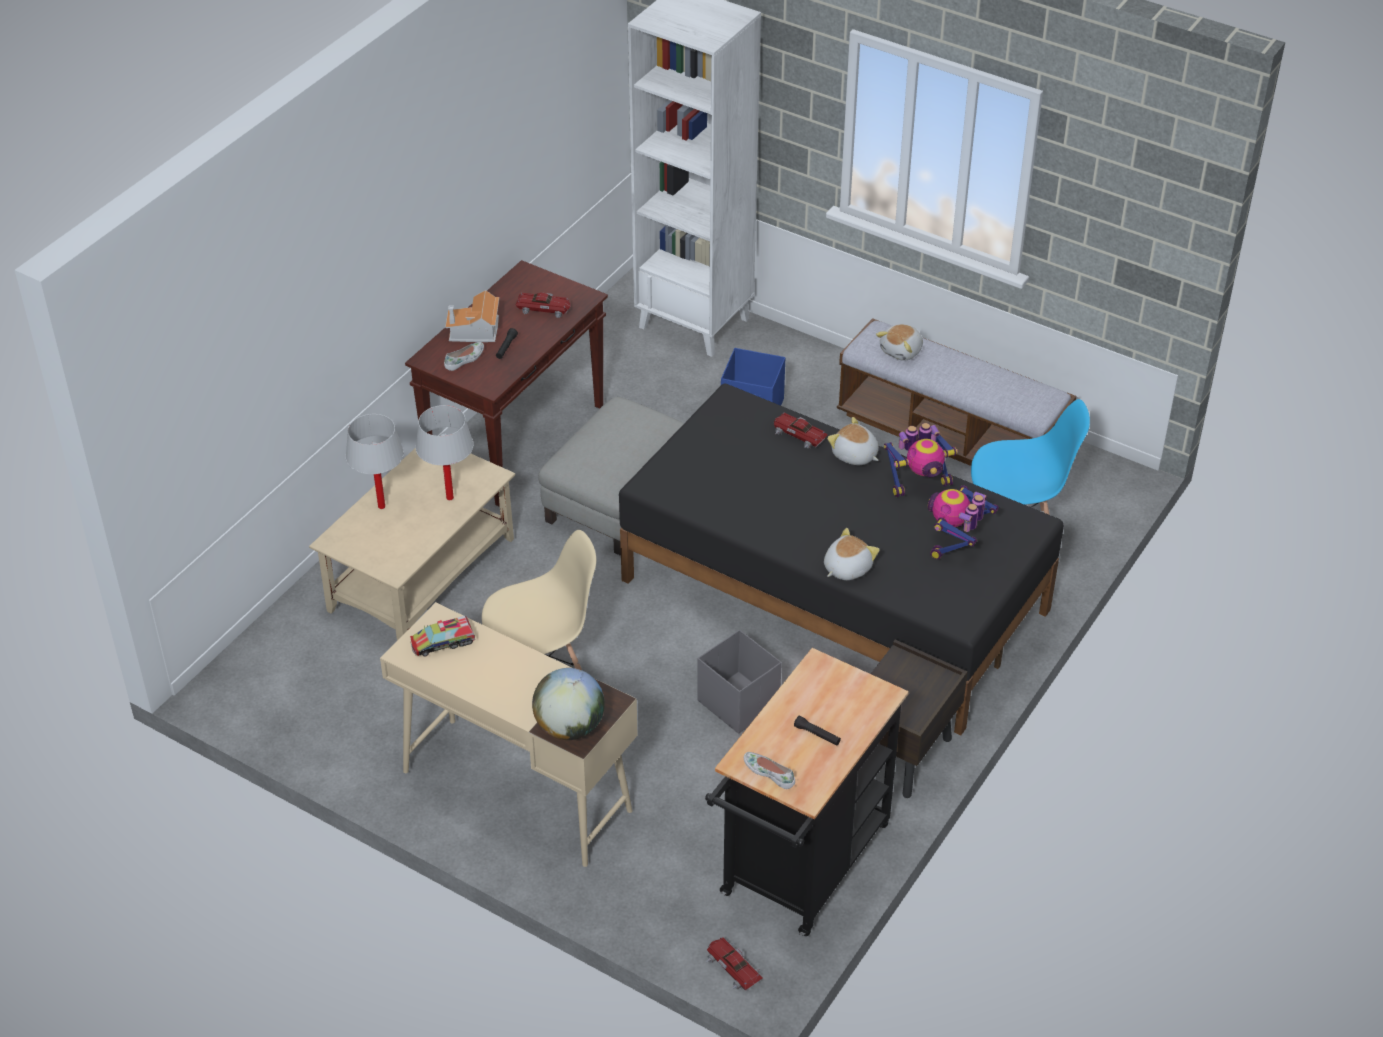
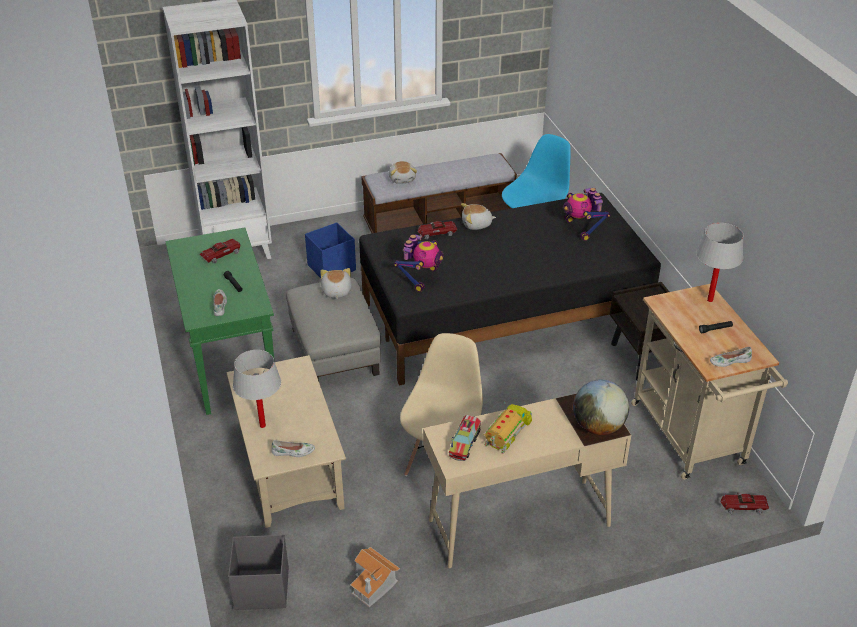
camera: 50 degrees left, 5 degrees down
brown console table [405,260,608,507] -> green console table [165,227,274,415]
white table lamp [416,405,474,500] -> white table lamp moved to [696,223,743,302]
toy house [445,290,499,342] -> toy house moved to [350,547,400,607]
grey storage box [697,630,782,734] -> grey storage box moved to [228,535,289,610]
black cart [705,648,909,936] -> beige cart [631,284,788,480]
plush toy [824,528,880,580] -> plush toy moved to [320,268,352,299]
toy robot [884,423,958,497] -> toy robot moved to [394,234,444,292]
none -> white shoe [271,440,315,457]
none -> toy truck [483,401,532,454]

